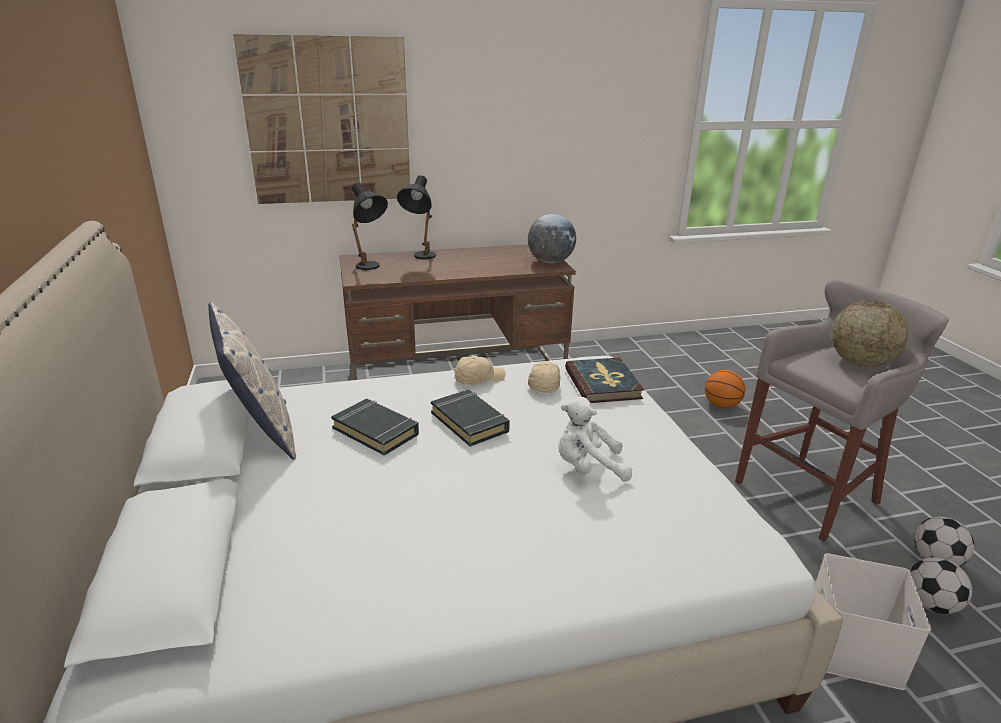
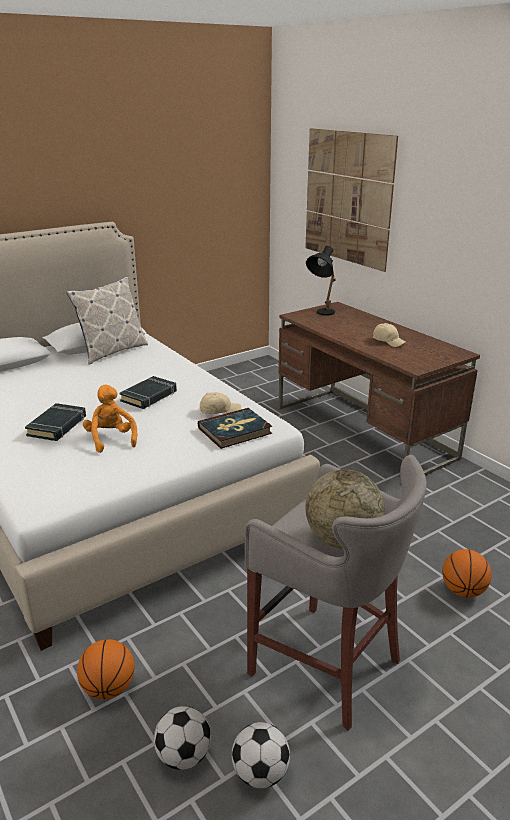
camera: 70 degrees right, 0 degrees up
black book [331,399,419,456] -> black book moved to [25,403,86,441]
black table lamp [397,175,436,259] -> none
beige cap [454,355,506,385] -> beige cap moved to [373,323,406,347]
globe [528,214,576,263] -> none
white plush toy [558,396,632,482] -> orange plush toy [83,385,137,453]
white storage box [815,553,931,690] -> basketball [77,639,134,699]

